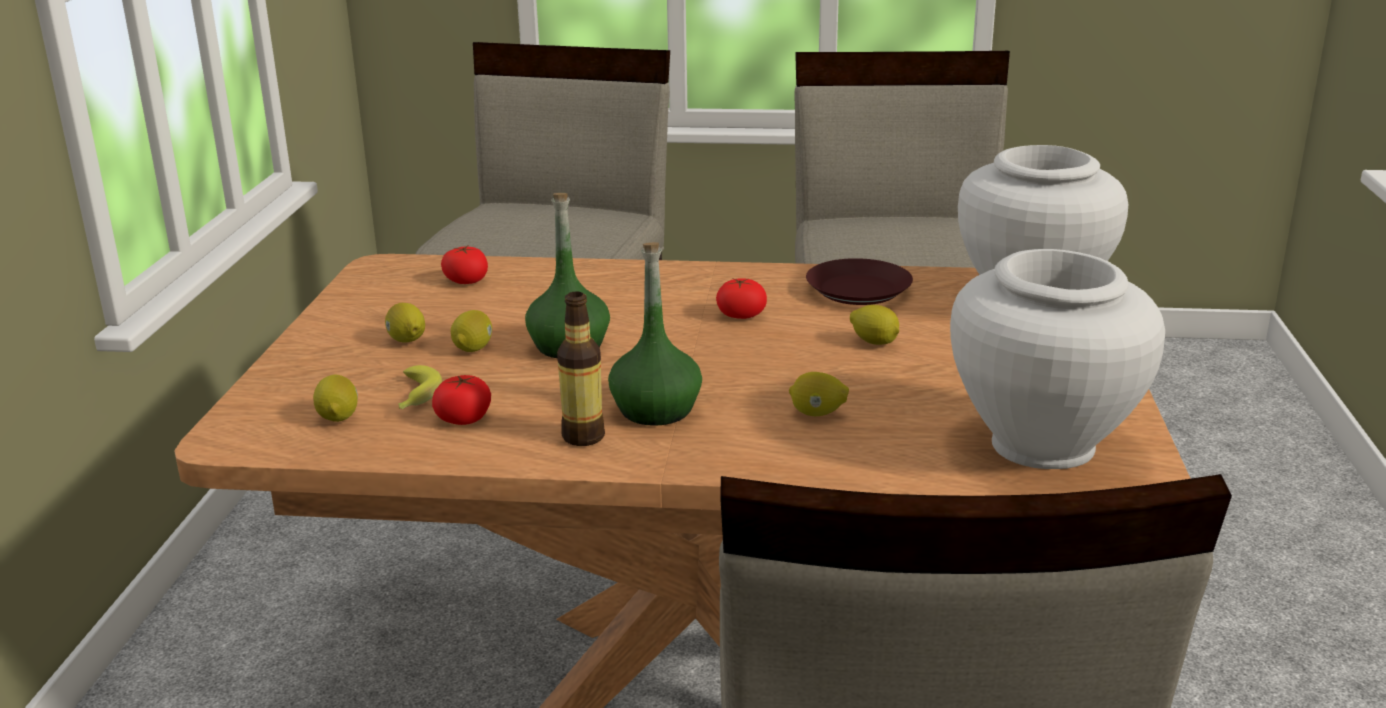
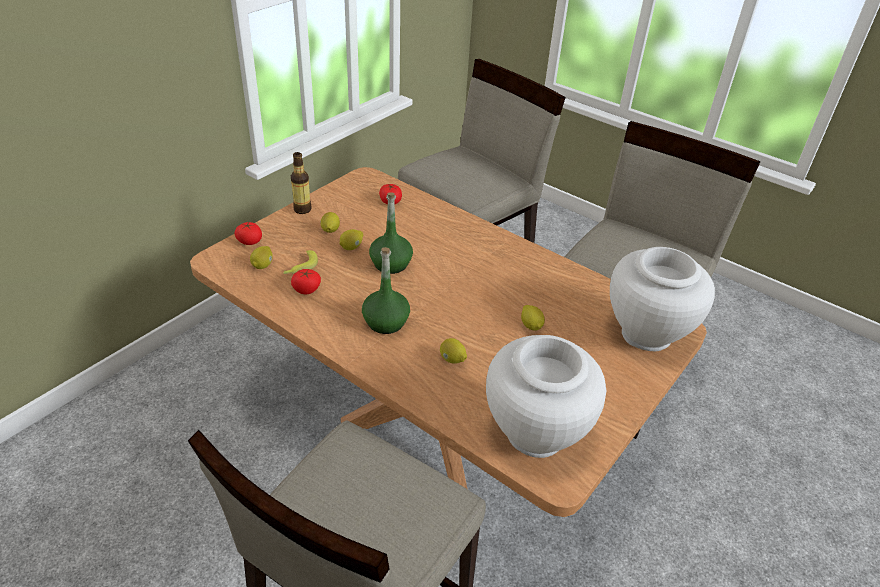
camera: 30 degrees right, 15 degrees up
bottle [557,291,605,446] -> bottle moved to [291,152,312,214]
tomato [716,278,767,319] -> tomato moved to [235,222,262,245]
brown plate [806,258,913,305] -> none

